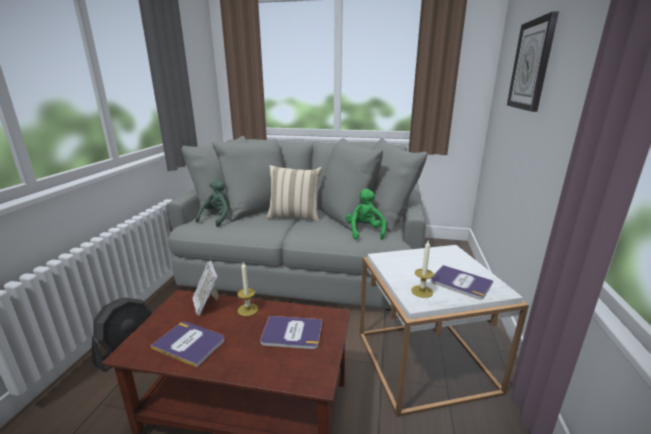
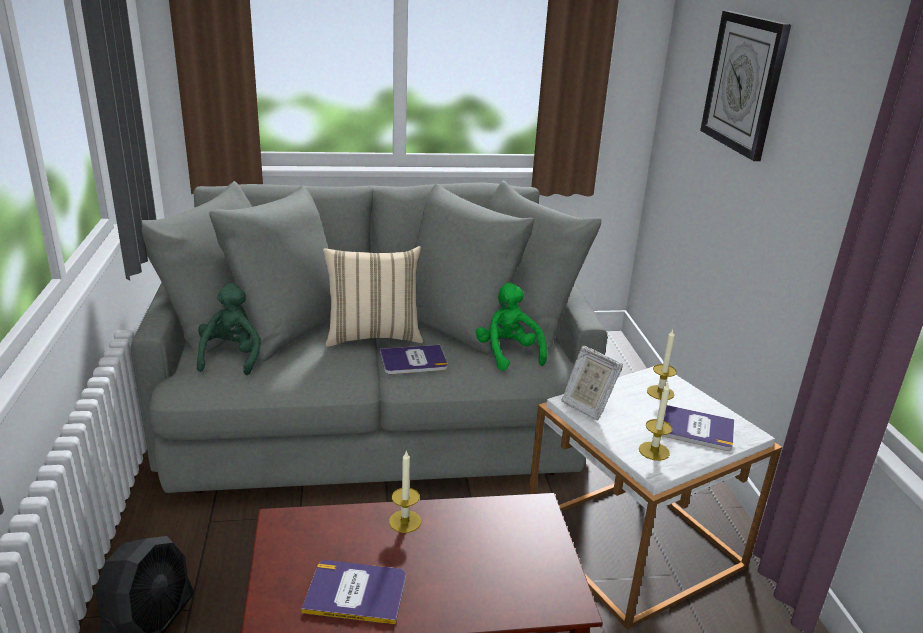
camera: 20 degrees left, 5 degrees up
picture frame [192,261,219,316] -> picture frame moved to [561,345,623,421]
book [260,316,322,349] -> book moved to [380,345,448,374]
none -> candle [647,330,677,400]

